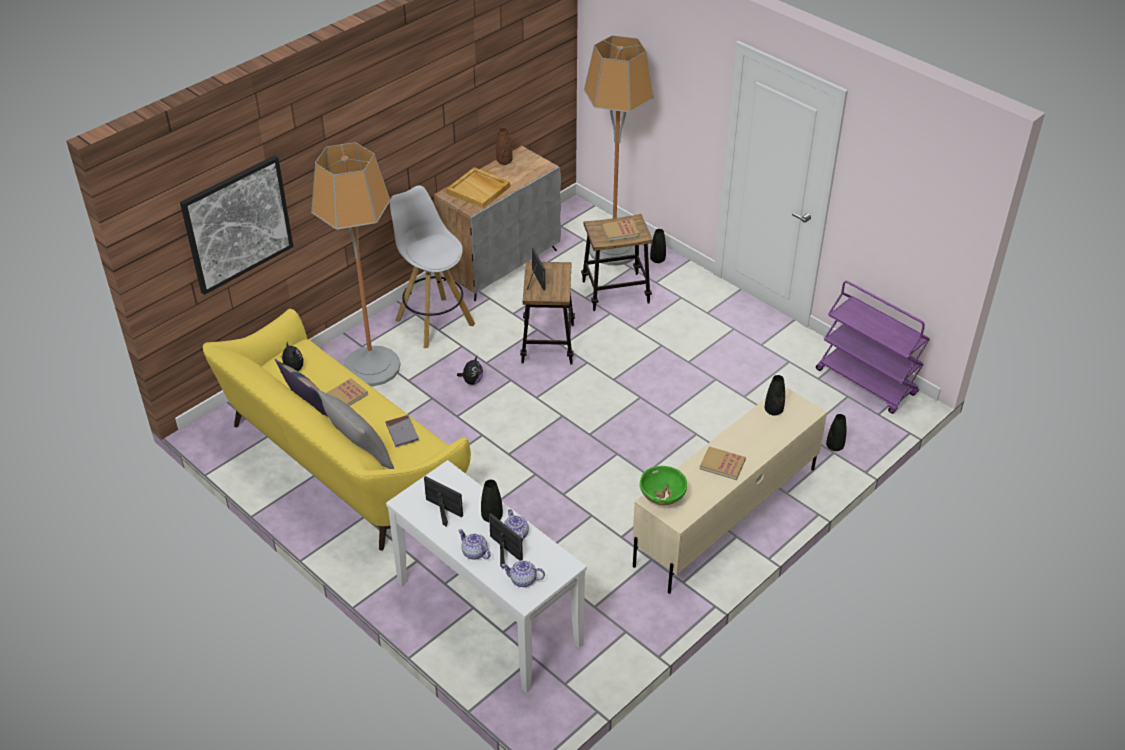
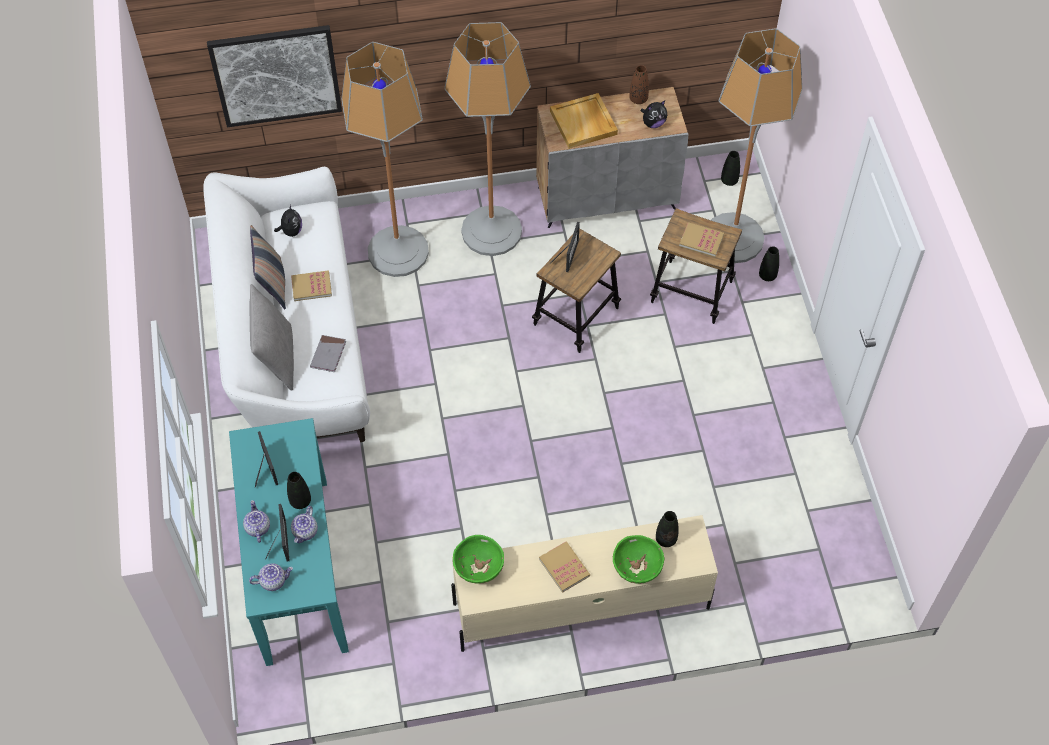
camera: 35 degrees right, 15 degrees up
yellow sofa [203,309,471,551] -> white sofa [203,167,370,442]
white console table [386,460,587,693] -> turquoise console table [229,418,349,666]
white stool [390,185,475,348] -> floor lamp [444,22,531,256]
plush toy [457,356,483,385] -> plush toy moved to [640,100,667,128]
teapot [501,560,545,587] -> teapot turned 120 degrees clockwise [249,564,293,591]
purple cart [816,280,930,414] -> none
black vase [826,414,846,451] -> black vase moved to [721,151,740,186]
none -> green bowl [613,535,664,584]

